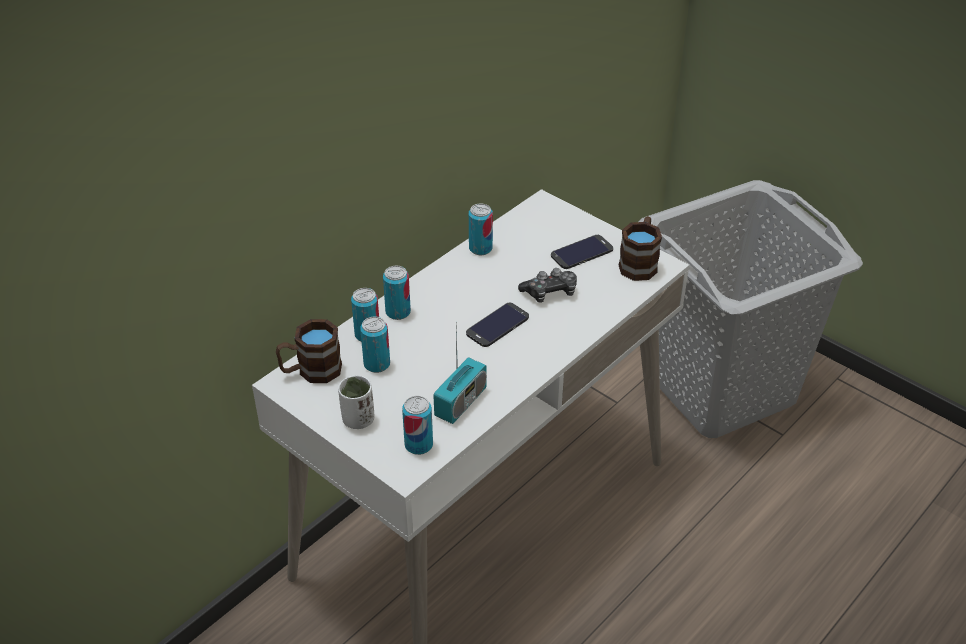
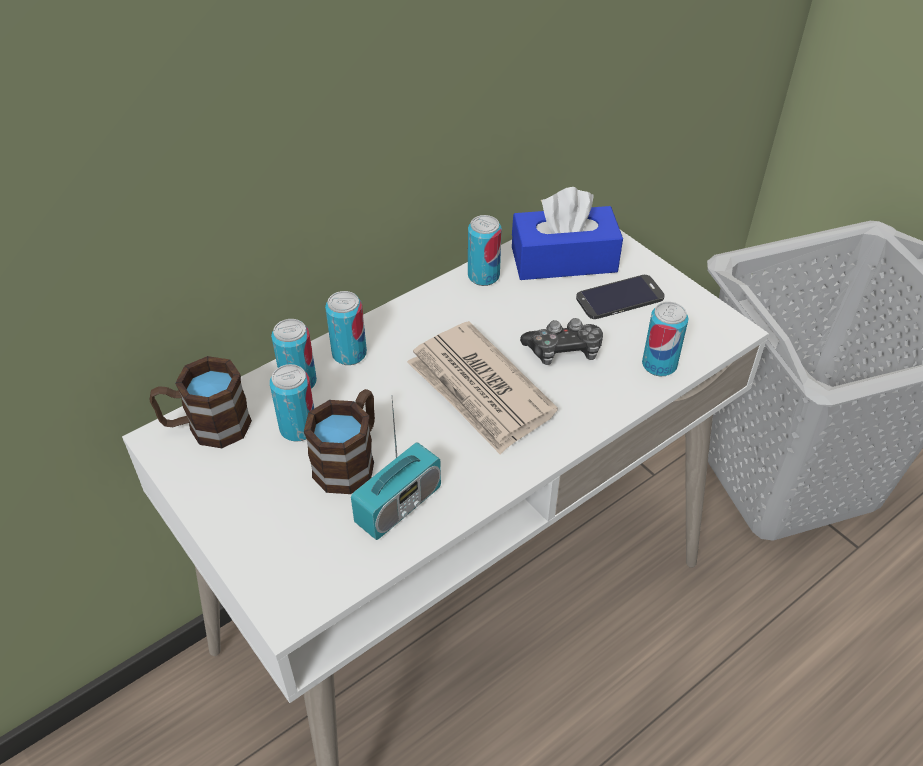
camera: 10 degrees right, 5 degrees up
white cup [338,375,375,429] -> none
can [402,396,433,455] -> can moved to [642,302,688,376]
phone [466,303,529,347] -> newspaper [407,321,558,455]
brown mug [619,217,662,281] -> brown mug moved to [304,389,375,494]
none -> blue tissue box [512,187,623,280]

